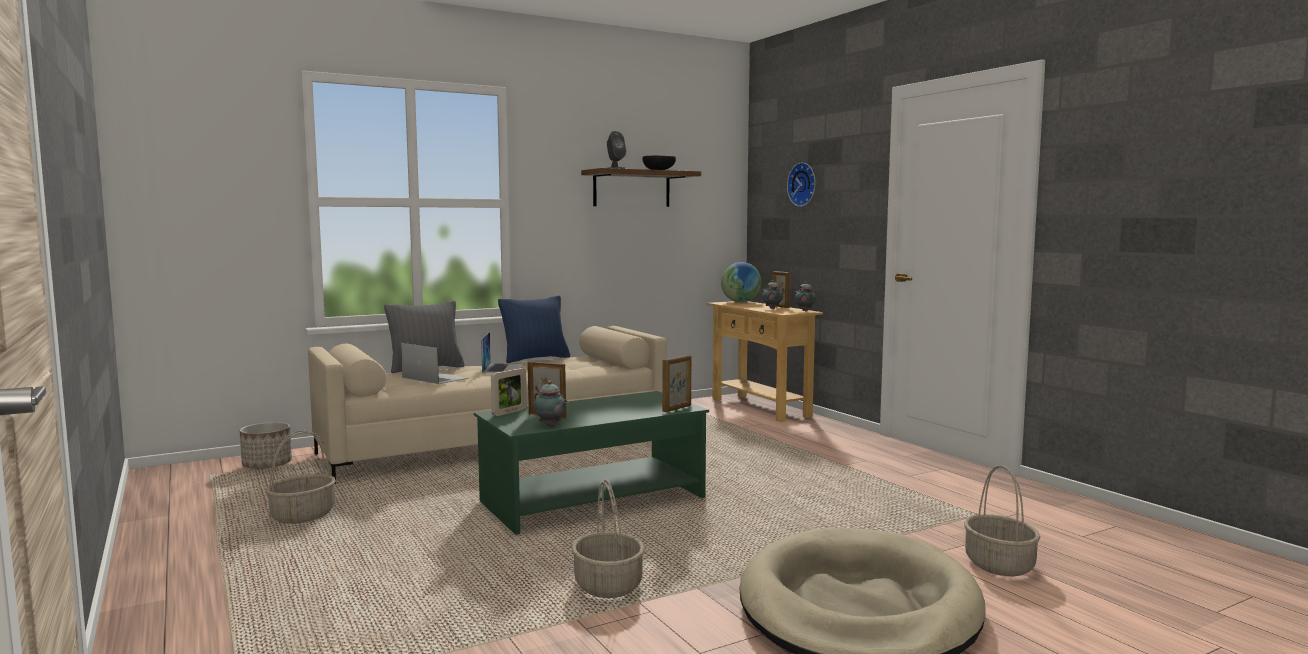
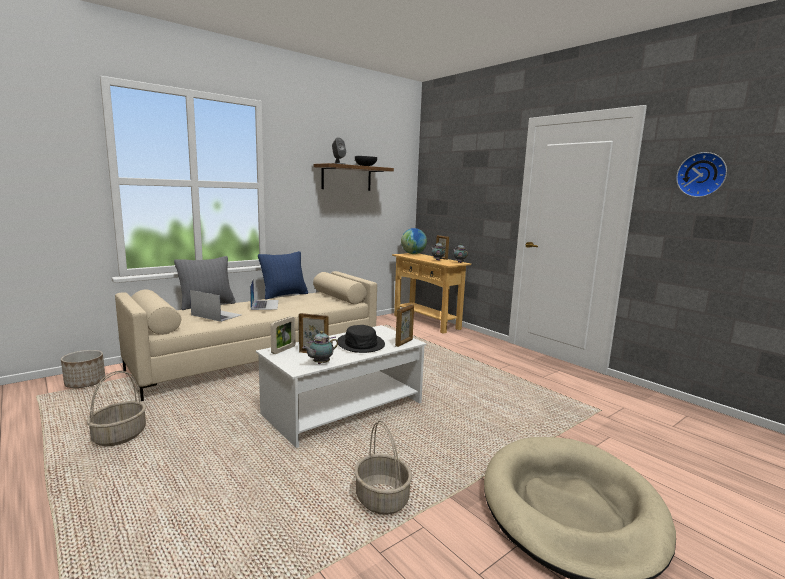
camera: 10 degrees left, 5 degrees up
green coffee table [474,391,709,535] -> white coffee table [256,325,427,448]
teapot [534,381,568,426] -> teapot turned 105 degrees clockwise [302,331,338,364]
wall clock [787,162,815,207] -> wall clock moved to [676,152,727,197]
basket [964,465,1041,576] -> none
none -> black hat [337,325,385,353]

